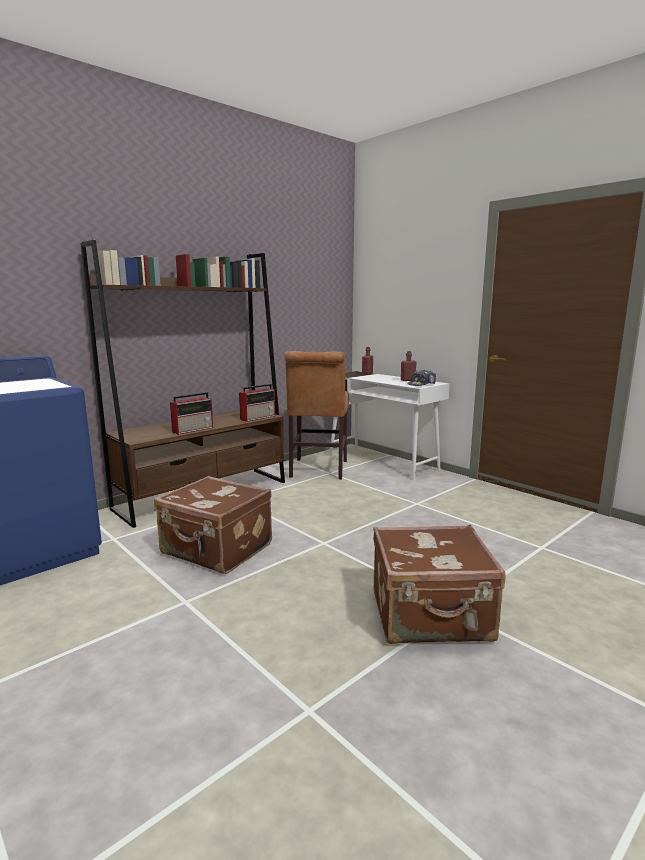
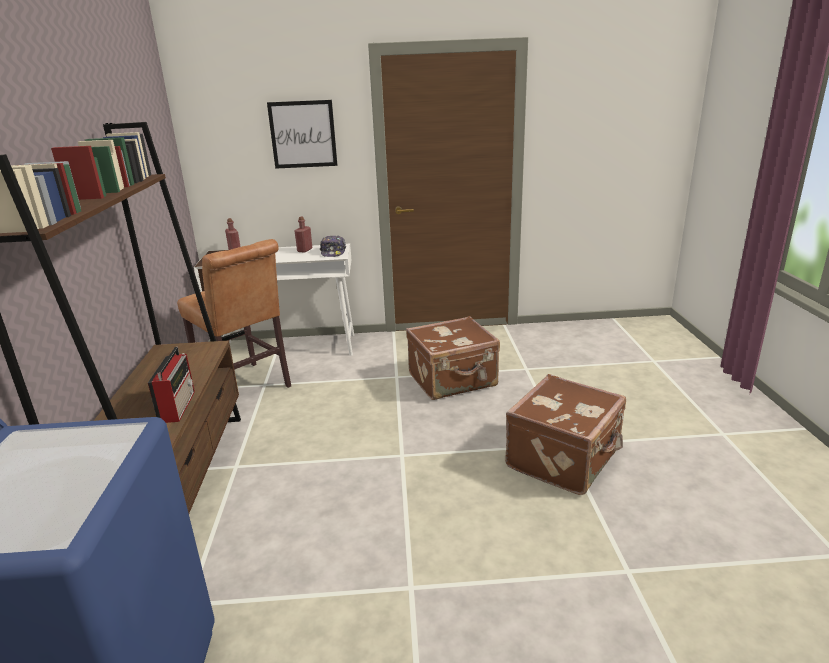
camera: 50 degrees left, 10 degrees up
brown suitcase [154,476,272,574] -> brown suitcase moved to [406,316,500,400]
radio [239,384,275,422] -> none
none -> picture [267,100,337,169]

